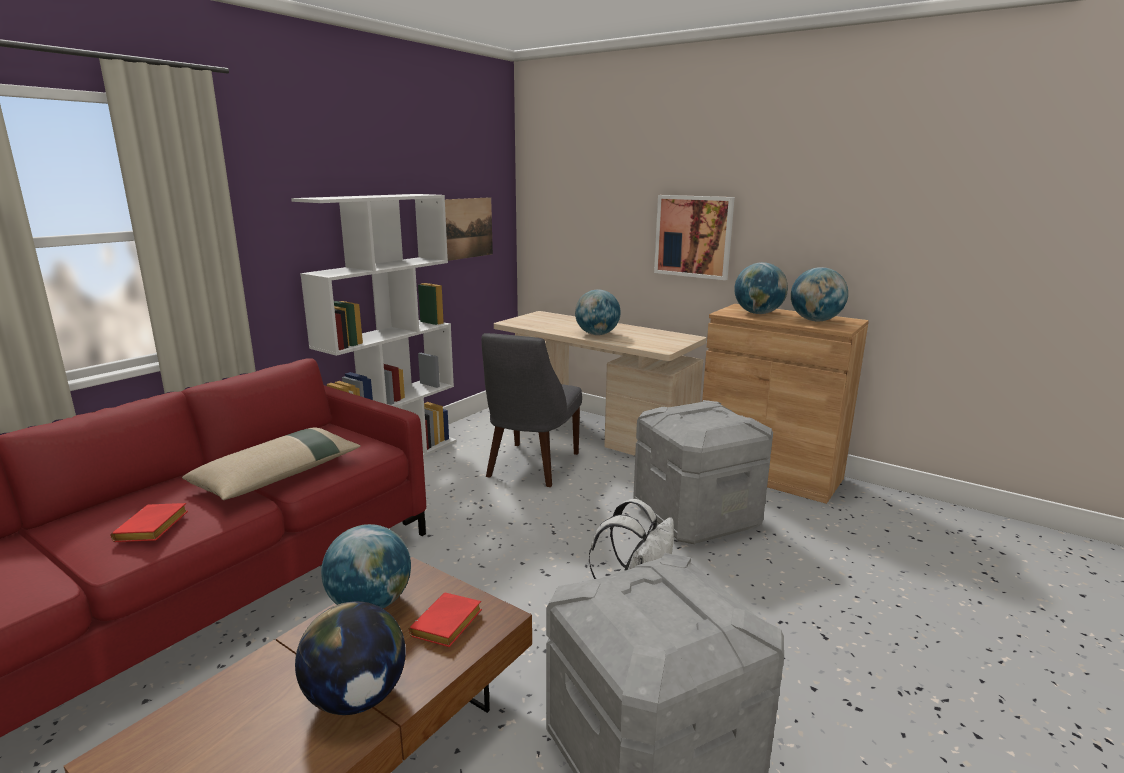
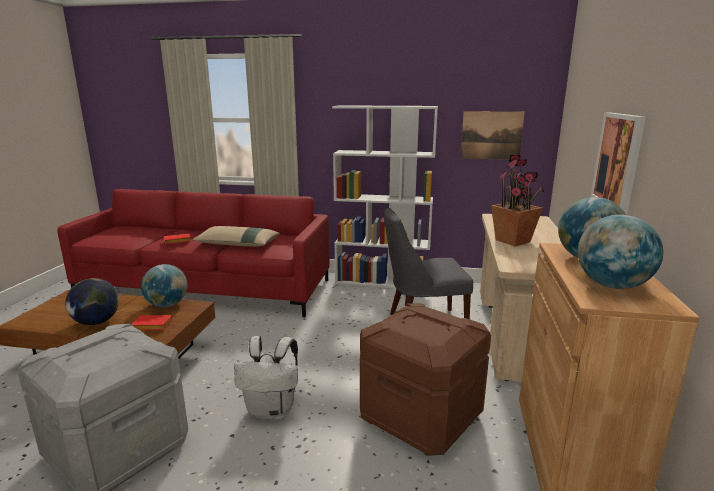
camera: 65 degrees right, 0 degrees up
globe [575,290,621,335] -> potted plant [491,155,544,246]
grey storage box [633,400,773,544] -> brown storage box [360,303,491,456]

